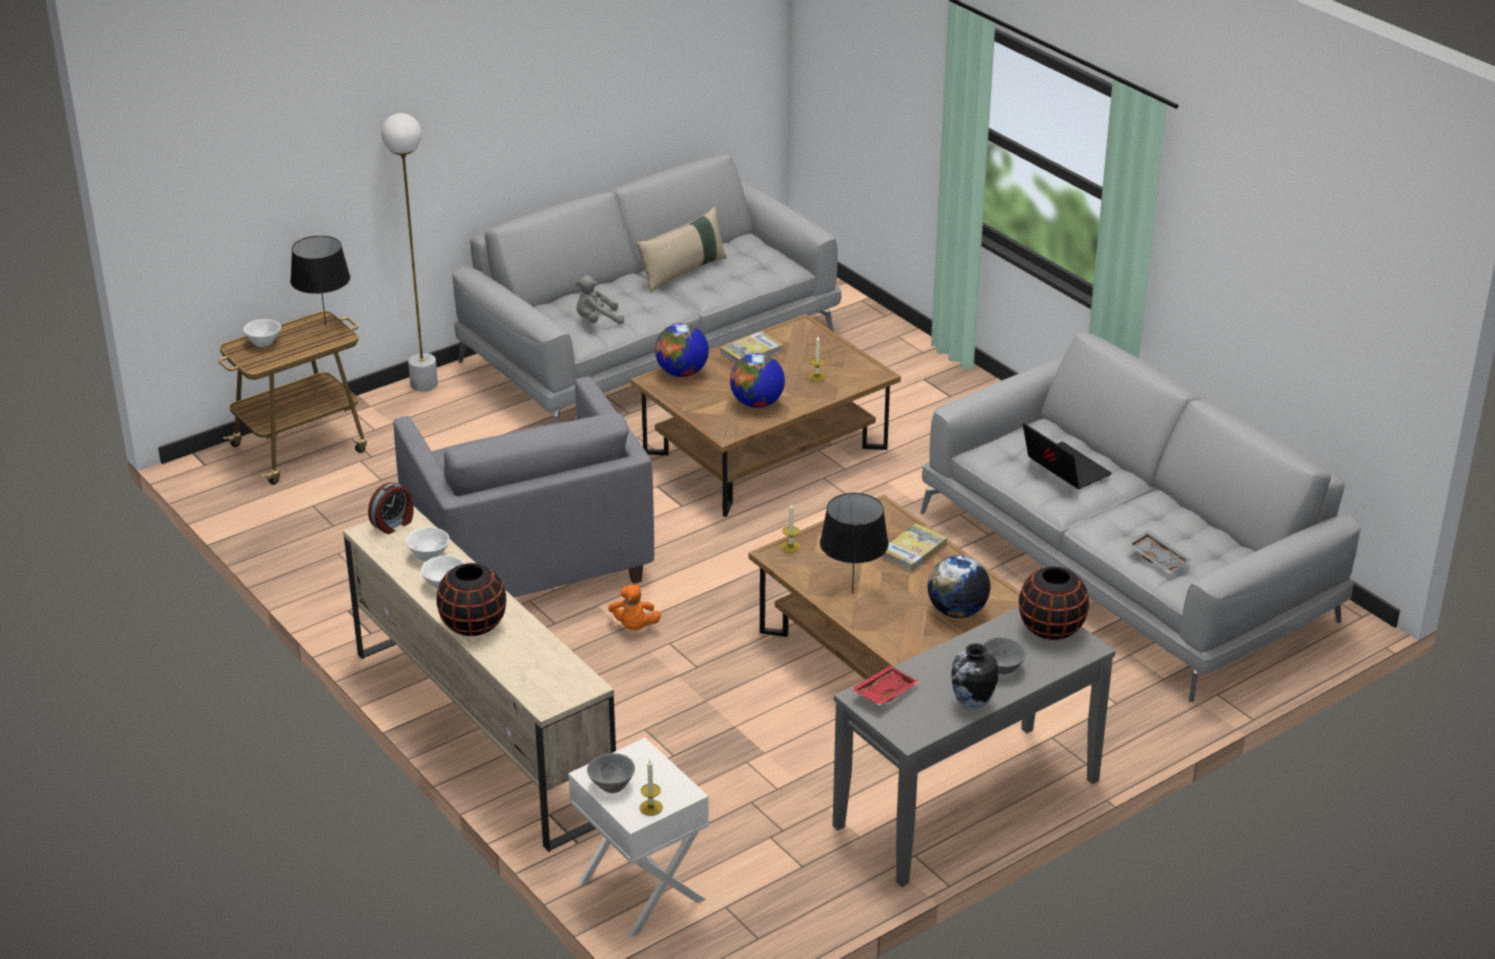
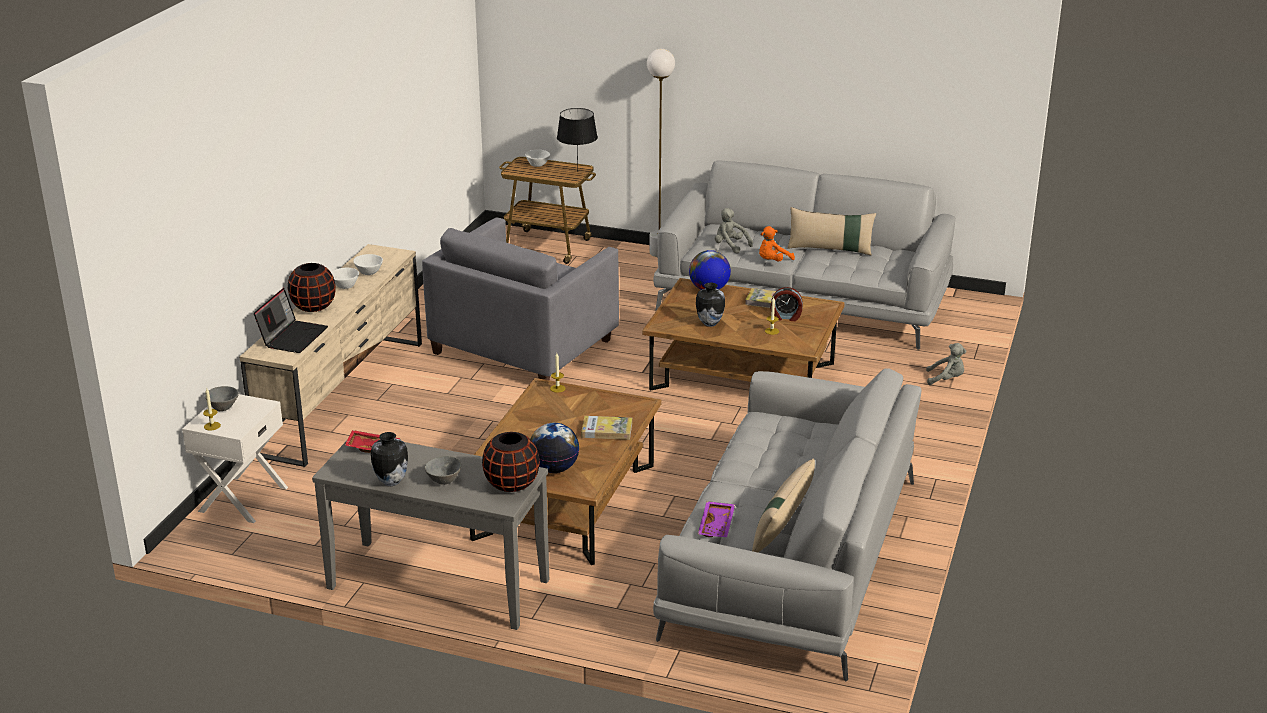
camera: 55 degrees right, 5 degrees down
alarm clock [368,482,414,534] -> alarm clock moved to [770,287,803,321]
orange plush toy [608,585,661,630] -> orange plush toy moved to [759,226,795,261]
globe [730,353,785,408] -> vase [696,283,725,327]
black table lamp [820,493,889,594] -> none
laptop [1023,423,1112,489] -> laptop moved to [254,288,328,353]
grey tray [1127,530,1191,574] -> purple tray [698,501,735,537]
none -> beige pillow [752,459,815,553]
none -> grey plush toy [926,343,966,385]

